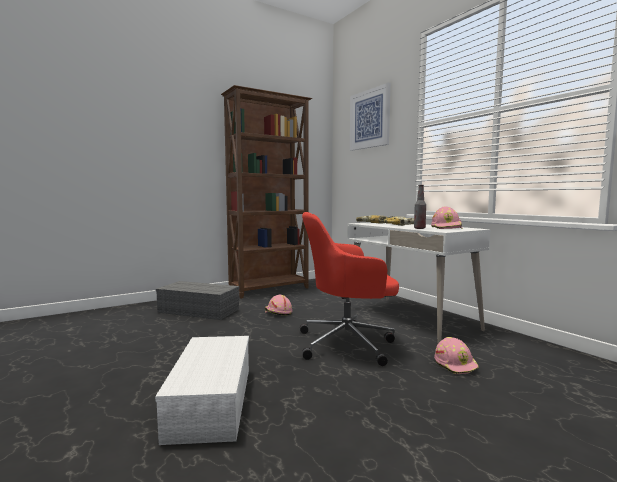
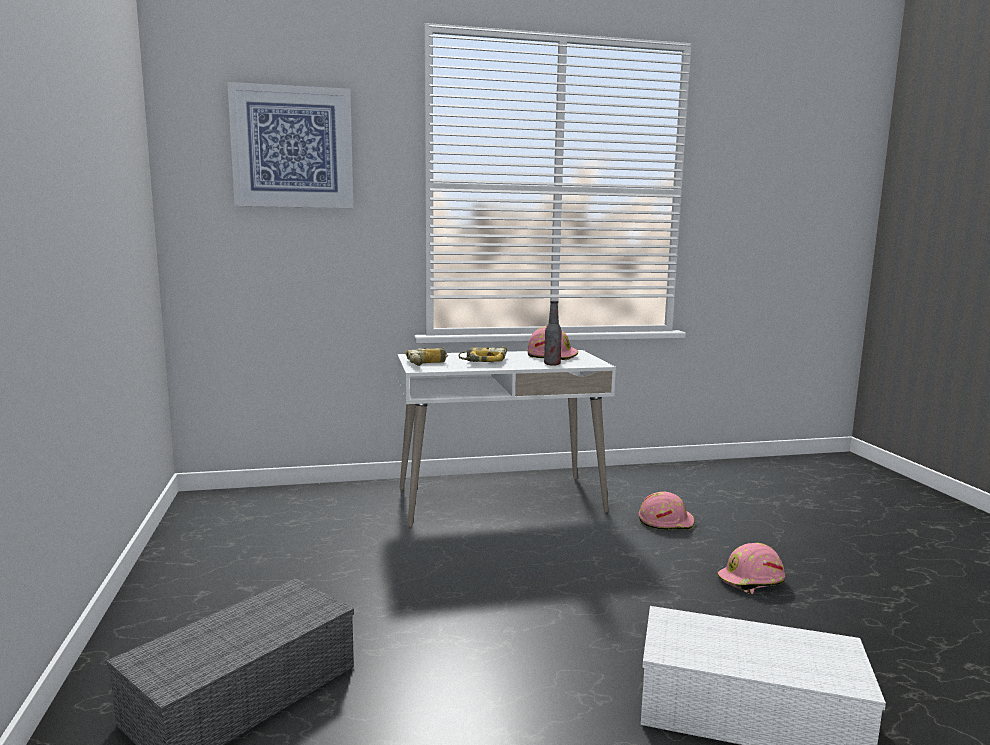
camera: 70 degrees left, 5 degrees up
brown bookcase [221,85,312,299] -> none
pink hard hat [265,295,292,315] -> pink hard hat moved to [717,543,786,594]
red office chair [300,212,399,366] -> none

